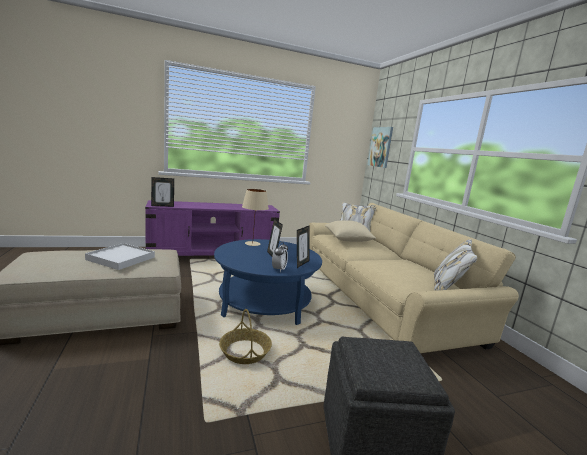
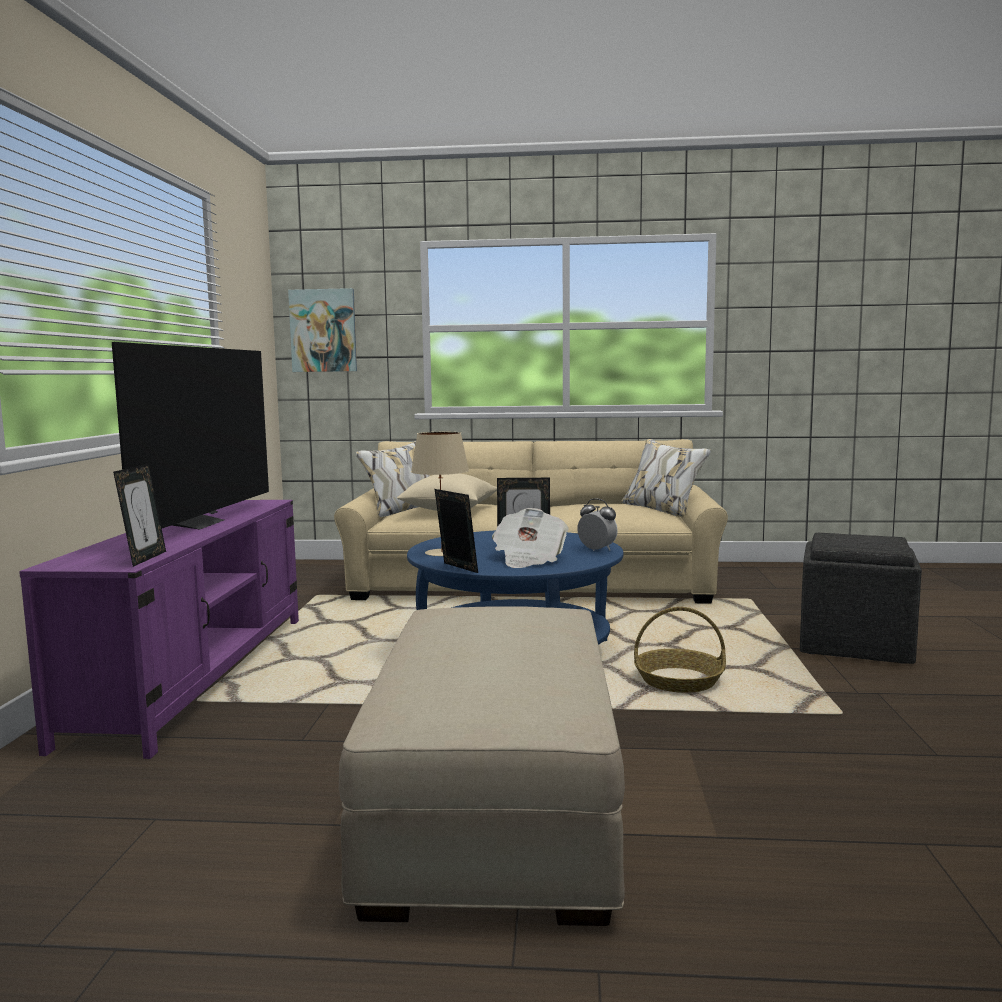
camera: 65 degrees left, 5 degrees down
white tray [85,243,155,270] -> none
picture frame [297,226,309,268] -> picture frame moved to [435,489,478,573]
none -> television [112,342,269,530]
none -> newspaper [492,508,569,568]

